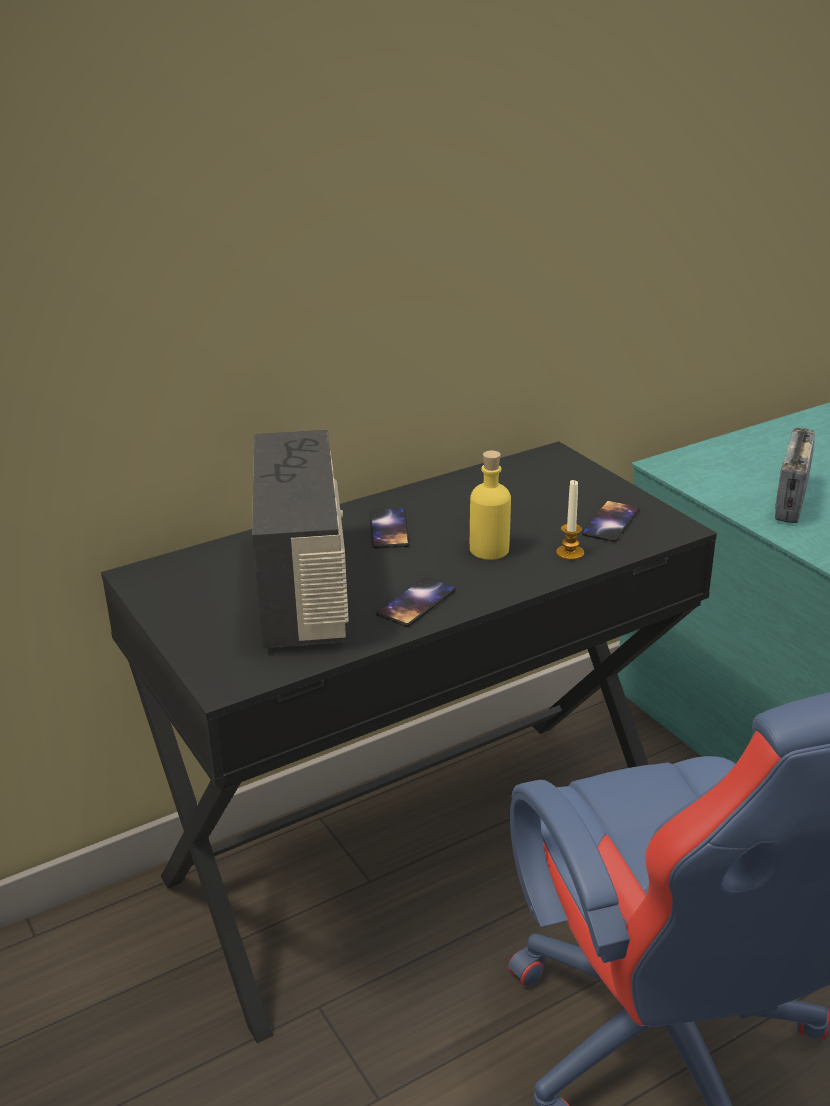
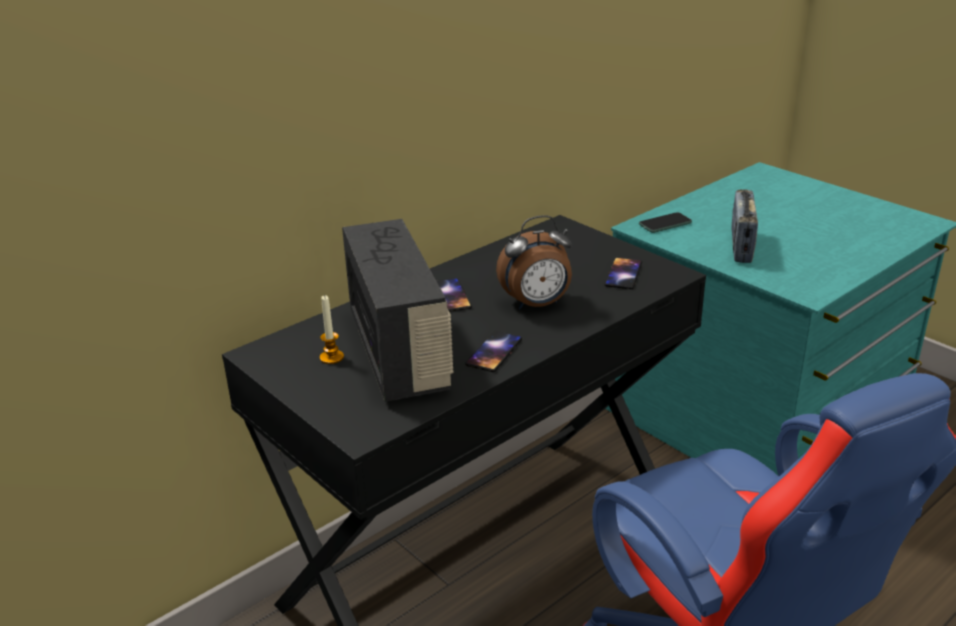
camera: 10 degrees left, 0 degrees up
yellow bottle [470,451,511,560] -> alarm clock [496,215,572,309]
candle [556,479,584,560] -> candle moved to [320,295,344,364]
none -> phone [639,212,692,233]

